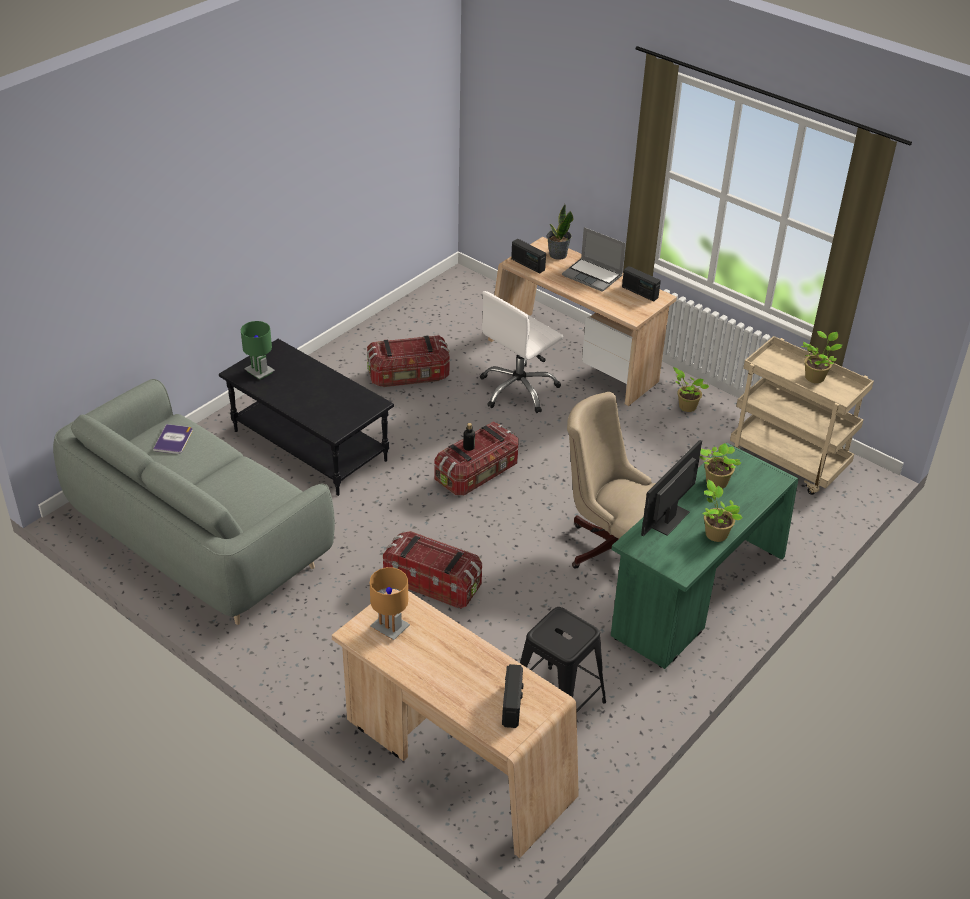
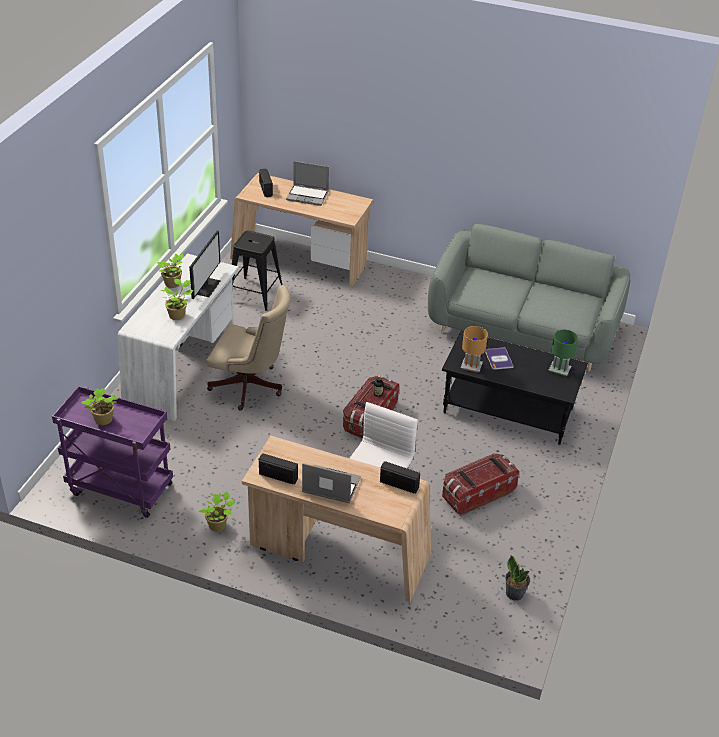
camera: 160 degrees right, 0 degrees up
book [153,424,193,454] -> book moved to [485,347,514,370]
brown table lamp [370,567,410,640] -> brown table lamp moved to [461,326,488,373]
storage box [383,531,482,609] -> none
potted plant [547,204,573,260] -> potted plant moved to [505,555,530,601]
green desk [611,443,798,669] -> white desk [118,254,238,421]
beige cart [730,336,874,495] -> purple cart [52,386,173,518]
none -> laptop [286,161,329,206]

